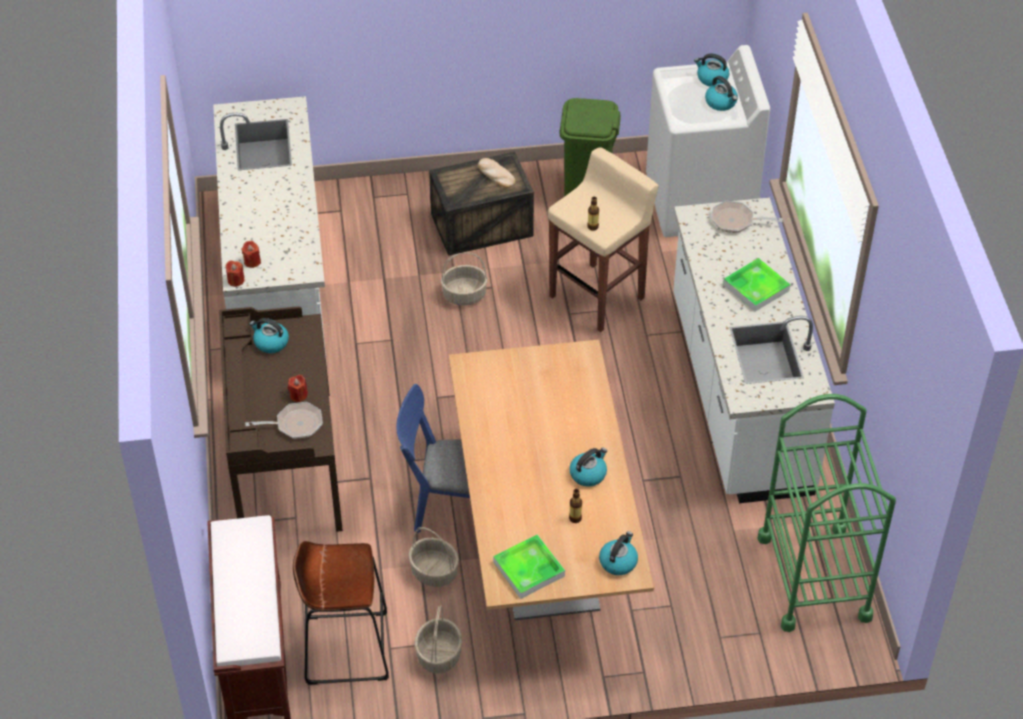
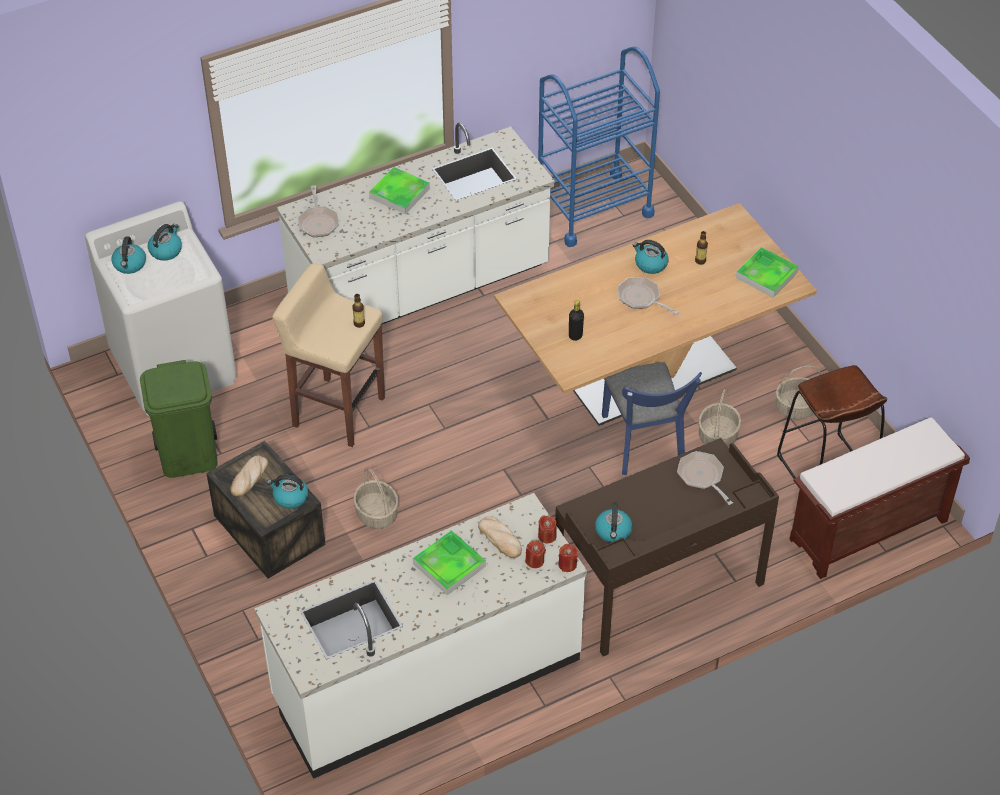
camera: 110 degrees left, 0 degrees up
red candle [288,375,308,402] -> red candle moved to [538,515,557,543]
kettle [599,531,638,575] -> kettle moved to [267,475,308,509]
green cart [758,394,896,632] -> blue cart [538,47,660,247]
none -> tray [413,530,486,595]
none -> bread [478,516,522,558]
none -> black bottle [569,300,584,341]
none -> frying pan [617,277,680,315]

